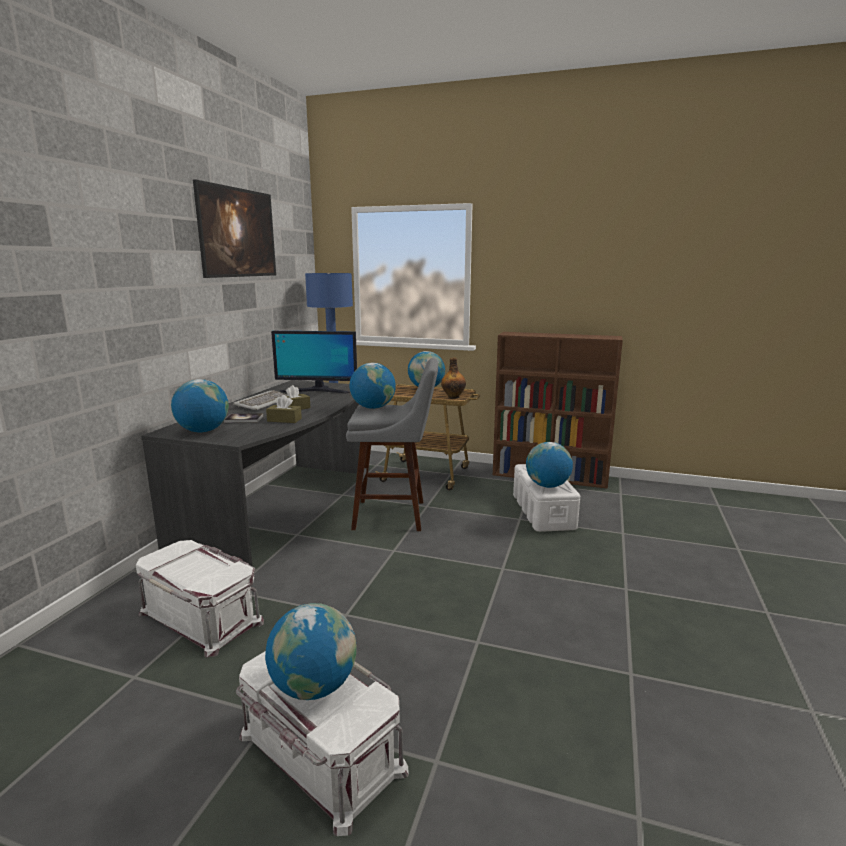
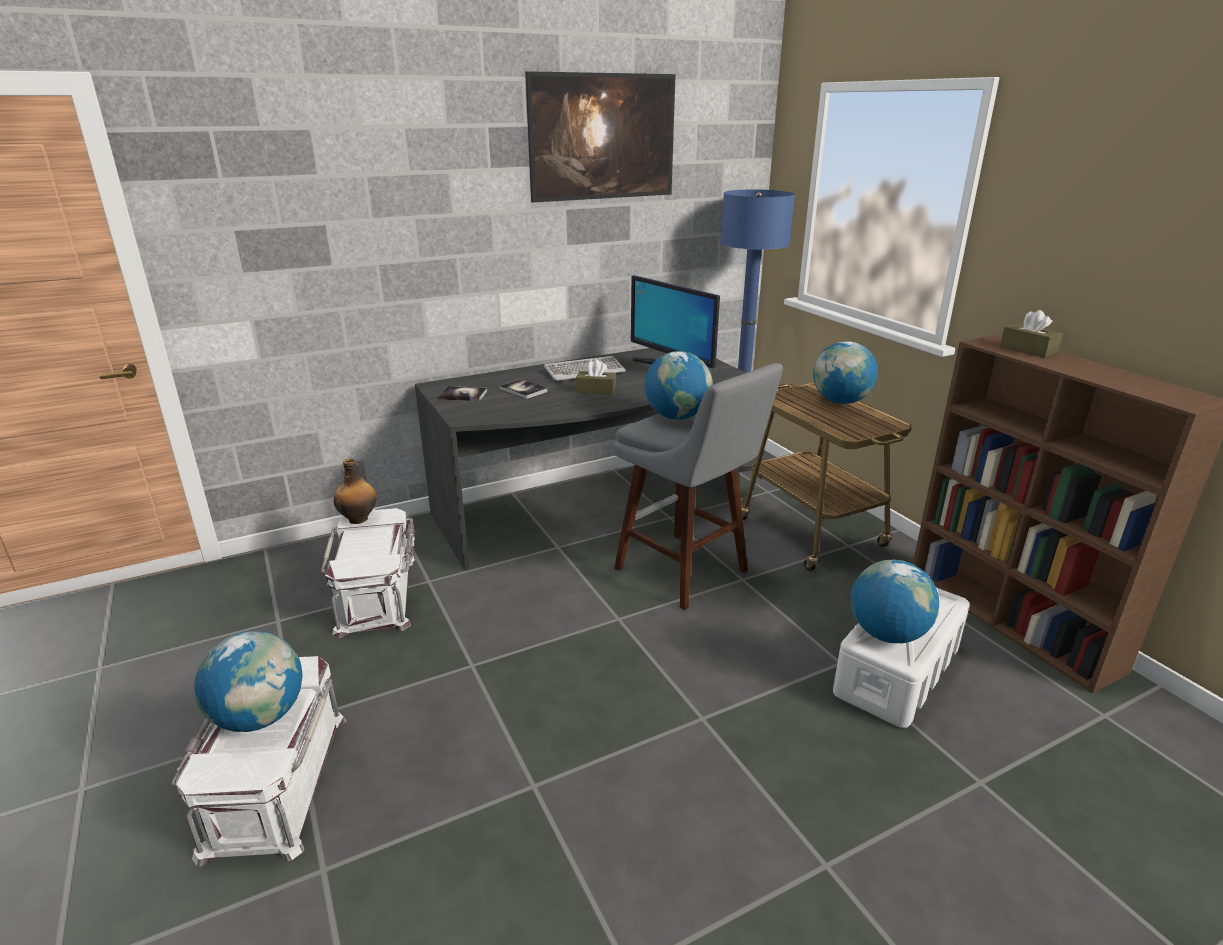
camera: 45 degrees right, 10 degrees up
globe [171,379,229,432] -> book [438,386,487,401]
brown tissue box [266,395,302,423] -> brown tissue box moved to [1000,310,1063,357]
bottle [441,357,466,399] -> bottle moved to [334,458,377,524]

